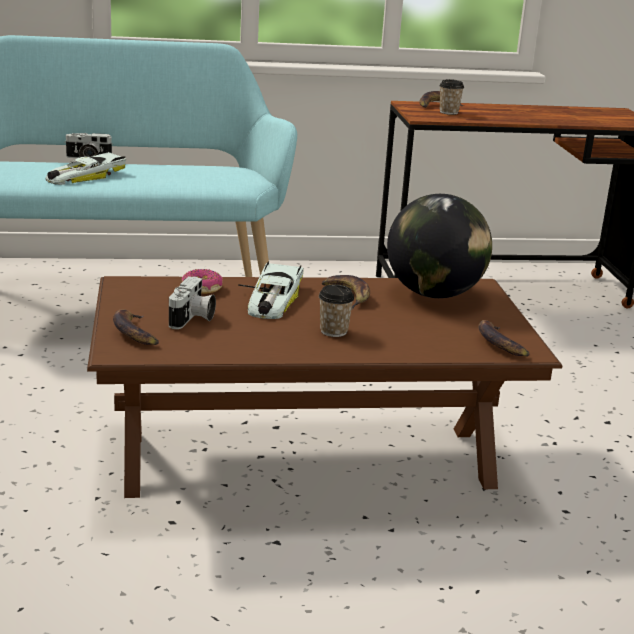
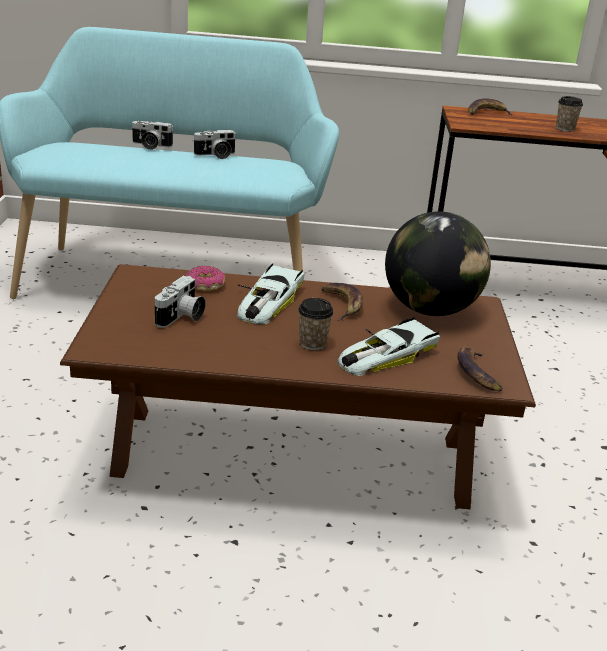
camera: 10 degrees right, 5 degrees up
toy car [46,150,126,185] -> toy car moved to [337,317,440,376]
banana [113,309,159,345] -> none
cup [440,79,464,115] -> cup moved to [556,96,583,132]
none -> camera [193,130,236,159]

